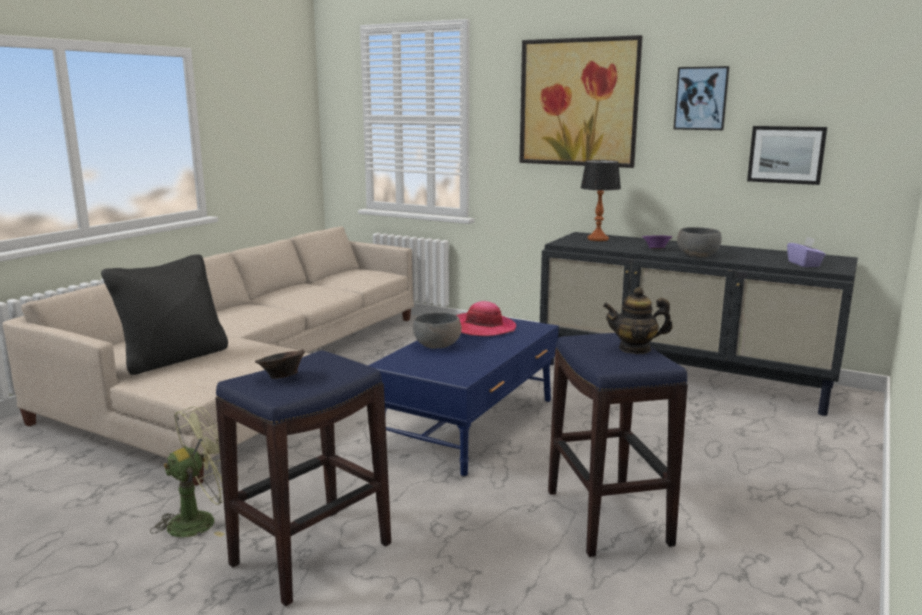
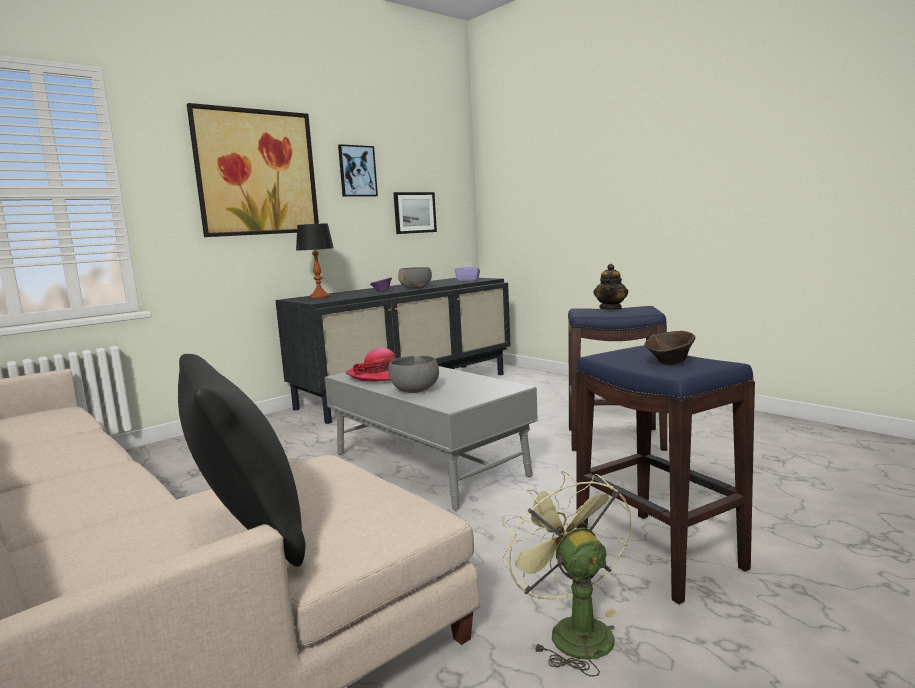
camera: 70 degrees left, 5 degrees down
blue coffee table [368,318,559,476] -> grey coffee table [325,366,538,510]

